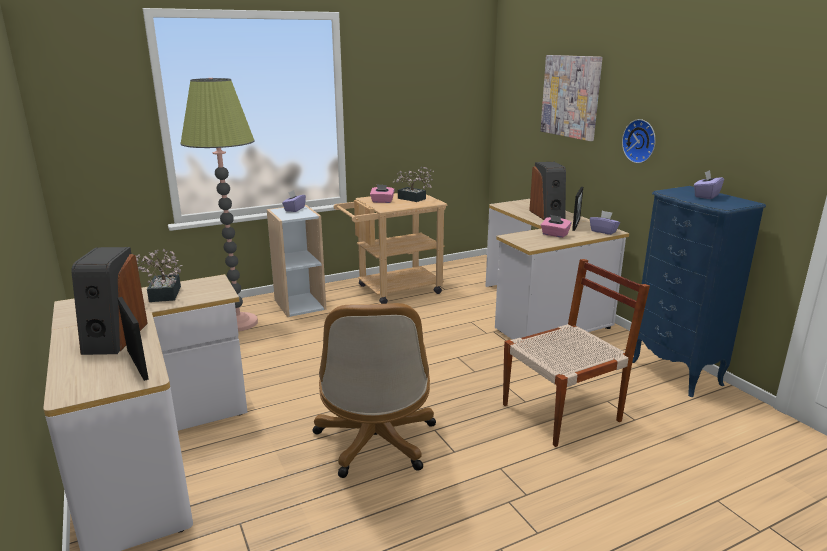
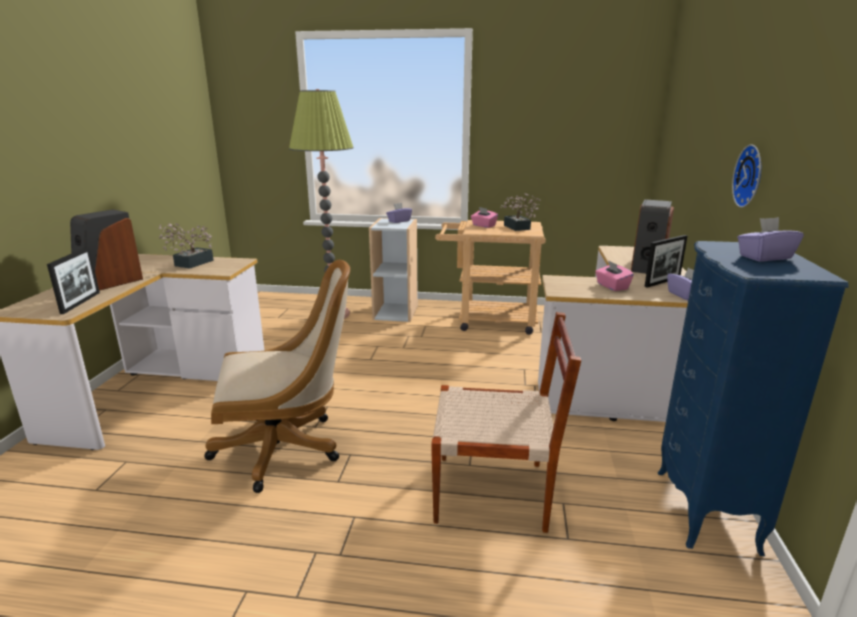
camera: 35 degrees right, 0 degrees up
office chair [313,303,436,478] -> office chair turned 135 degrees counterclockwise [204,260,350,493]
picture [540,55,603,141] -> none

